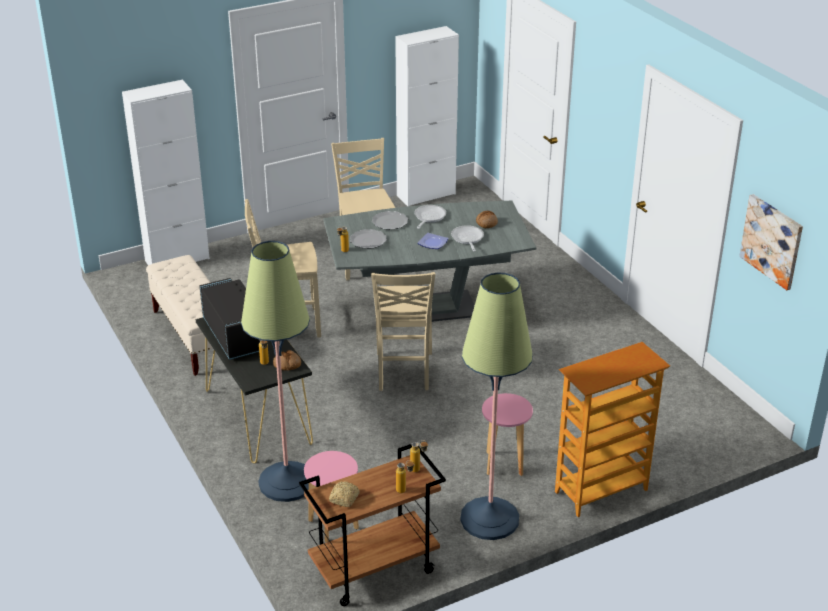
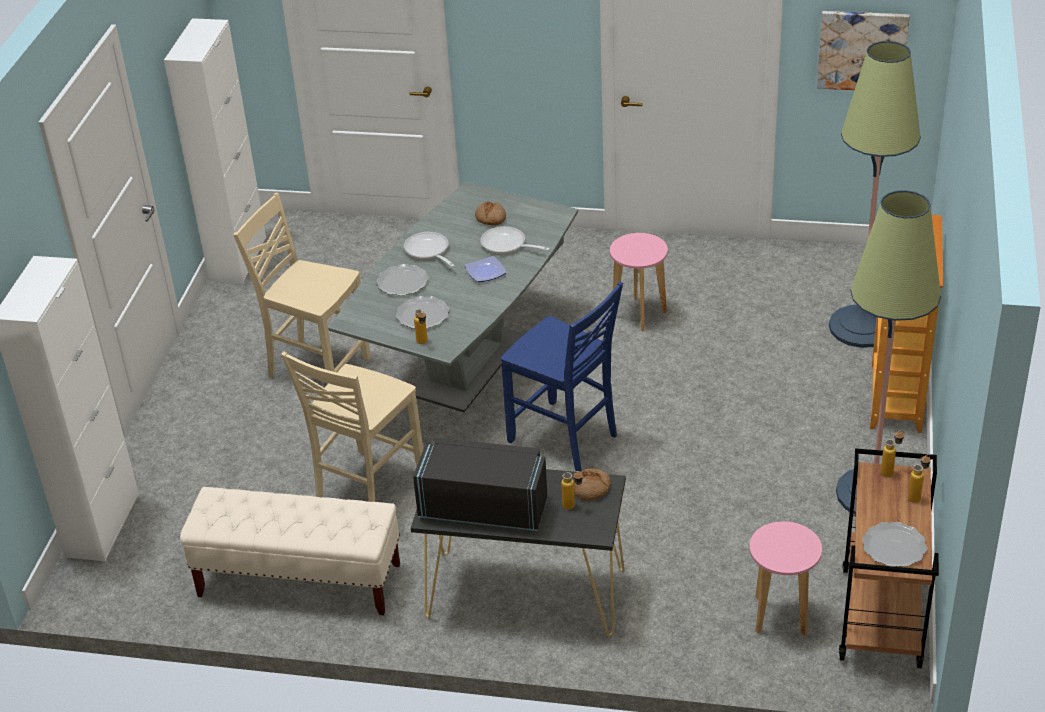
camera: 50 degrees left, 5 degrees up
floor lamp [241,241,310,502] -> floor lamp moved to [829,41,921,348]
bread [329,481,360,507] -> plate [862,522,927,567]
beige chair [371,272,435,391] -> blue chair [501,281,623,472]
pink stool [482,393,533,476] -> pink stool moved to [610,233,668,331]

